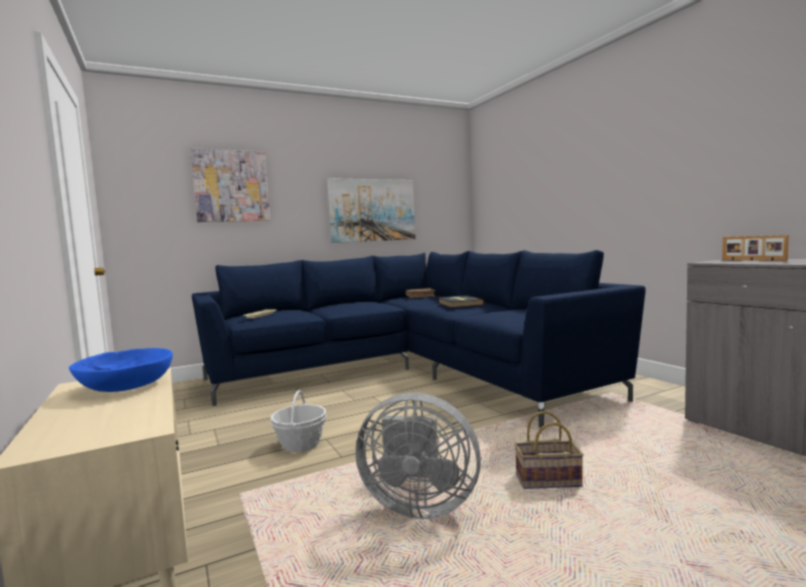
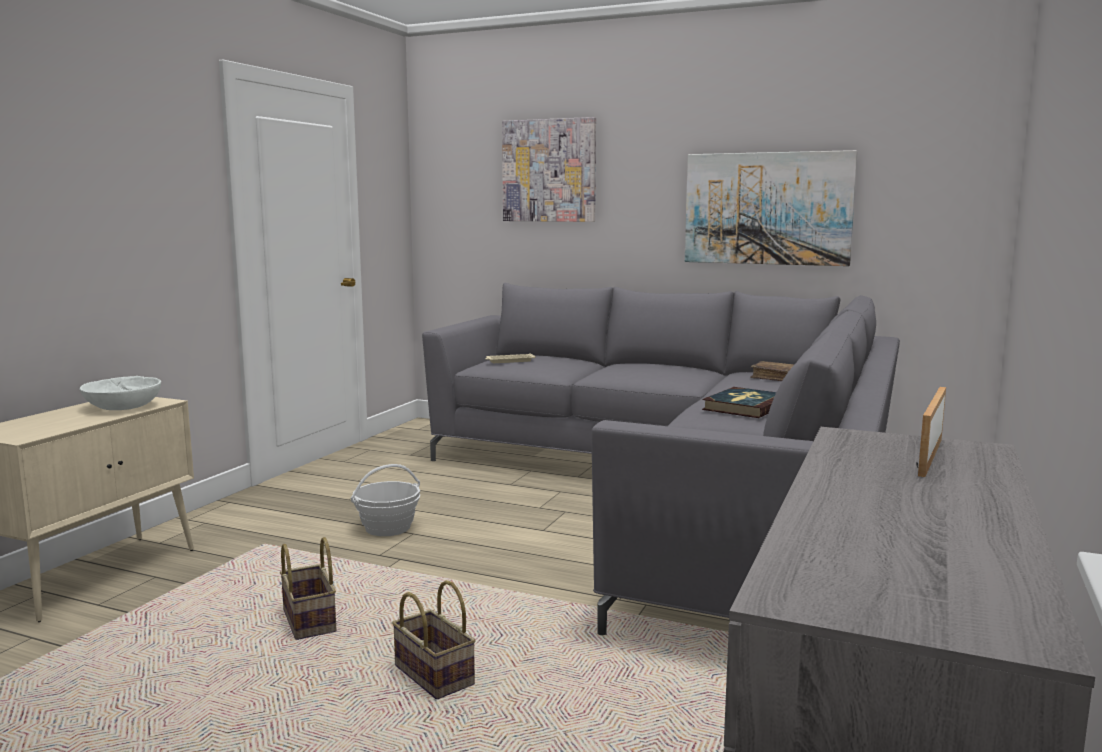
camera: 50 degrees right, 5 degrees up
blue bowl [69,348,173,392] -> white bowl [80,376,161,410]
blue sofa [192,250,646,428] -> grey sofa [422,283,900,635]
grey fan [356,392,481,519] -> basket [280,537,337,640]

